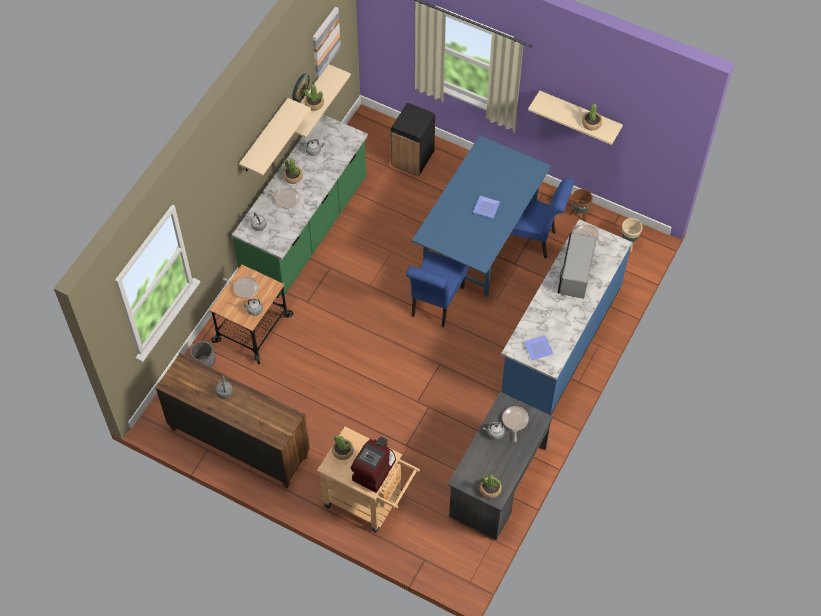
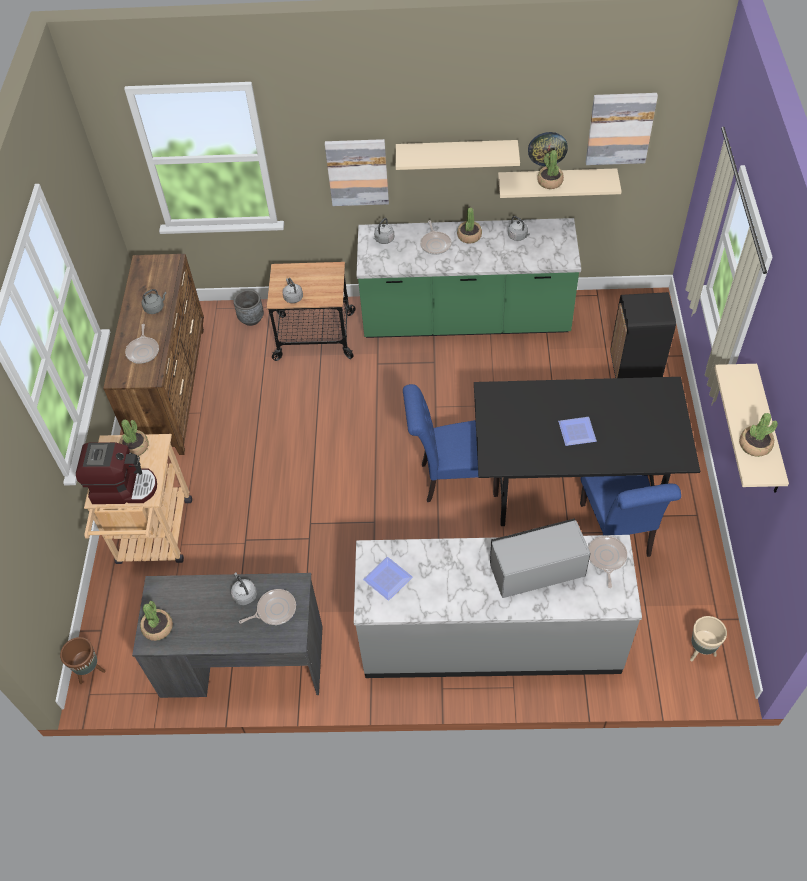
camera: 65 degrees right, 5 degrees down
frying pan [223,277,259,298] -> frying pan moved to [125,324,159,364]
blue dining table [412,135,551,296] -> black dining table [474,377,700,526]
blue counter [501,219,632,415] -> grey counter [354,535,642,678]
brown planter [570,189,593,221] -> brown planter moved to [60,637,106,684]
none -> picture [325,139,389,206]

